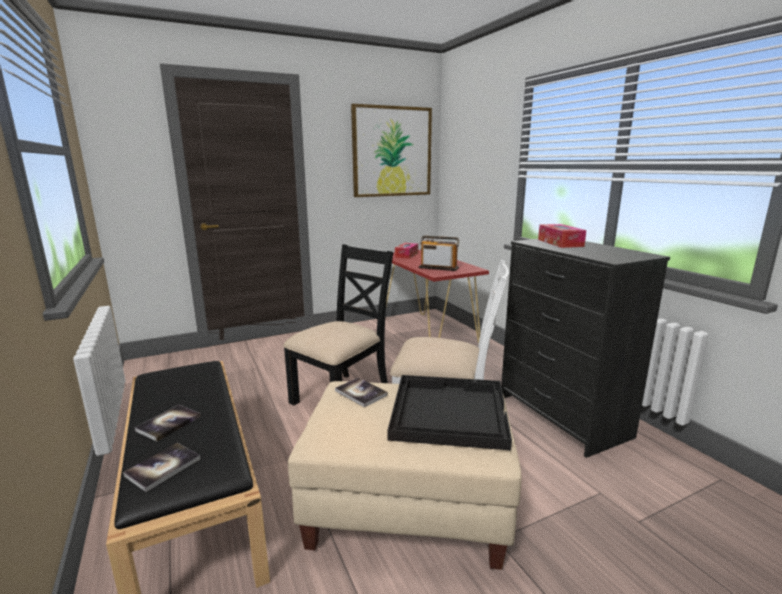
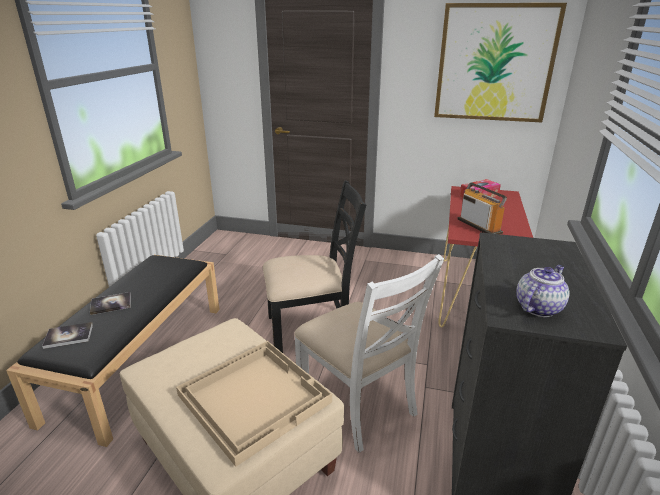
camera: 40 degrees right, 10 degrees up
book [335,378,388,407] -> none
black tray [387,375,512,451] -> beige tray [176,341,332,467]
tissue box [538,224,586,248] -> none
none -> teapot [516,265,570,317]

